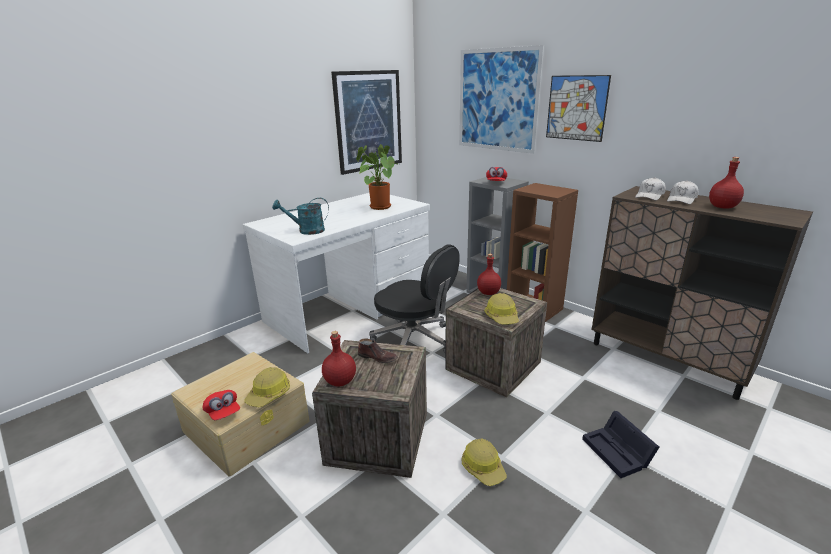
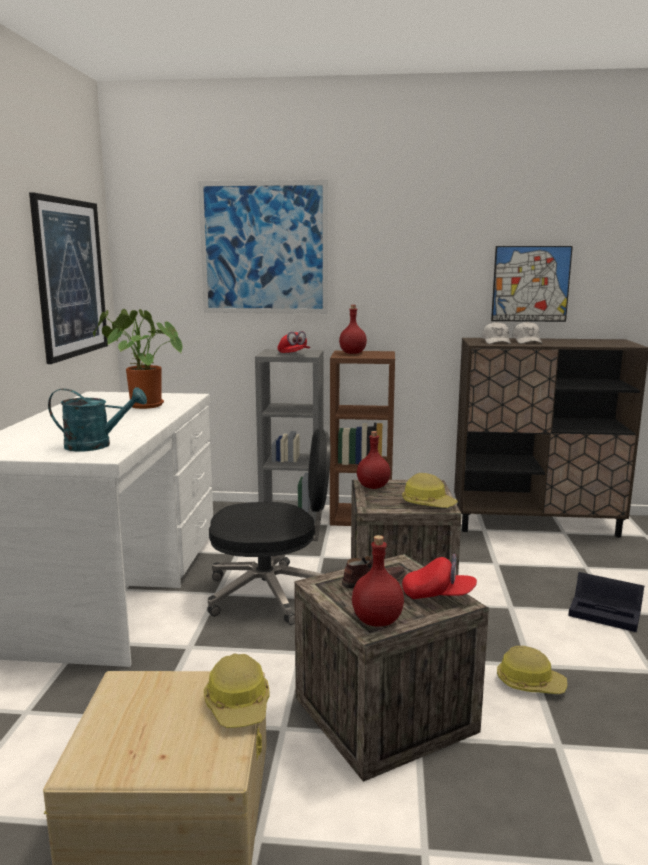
camera: 40 degrees left, 10 degrees down
red cap [202,390,240,420] -> red cap moved to [402,554,477,599]
turquoise watering can [272,198,329,235] -> turquoise watering can turned 135 degrees counterclockwise [48,387,147,451]
picture [546,75,611,142] -> picture moved to [491,246,573,322]
red bottle [709,157,744,209] -> red bottle moved to [339,305,367,354]

